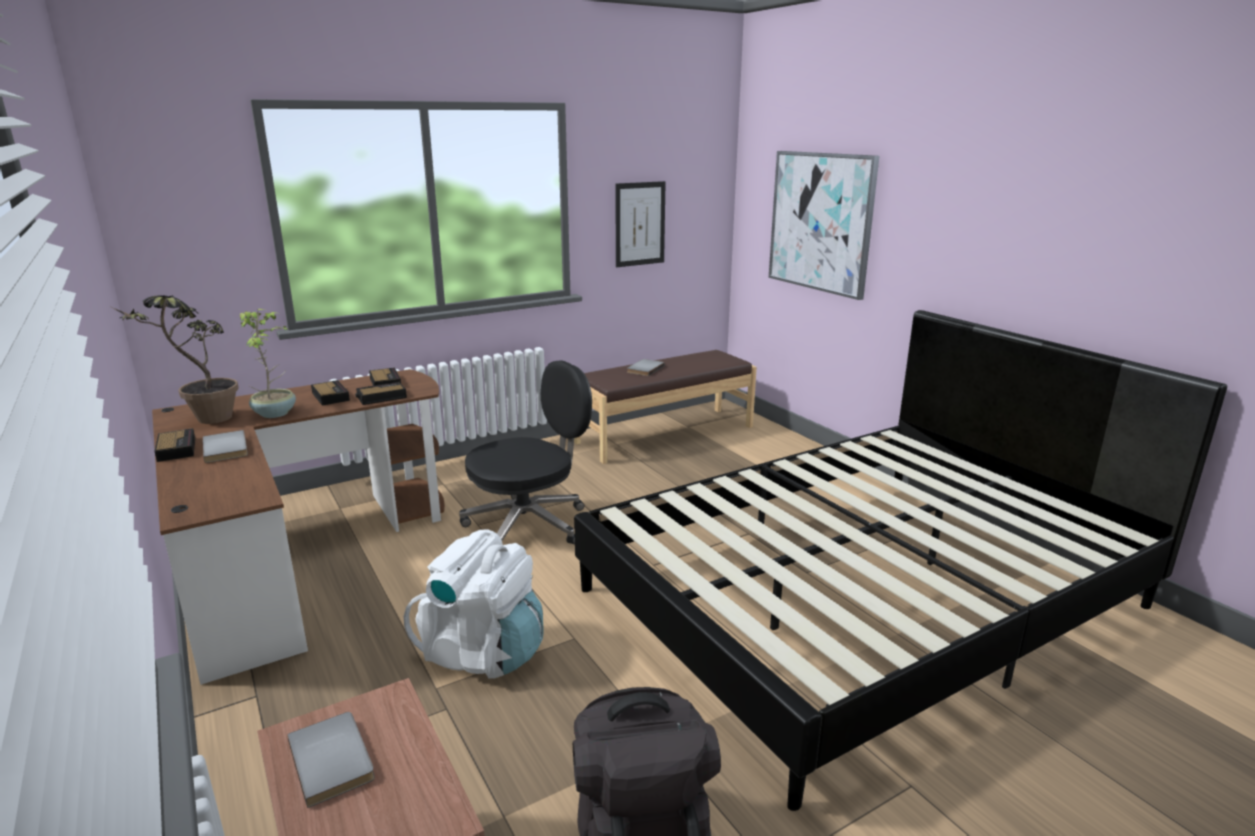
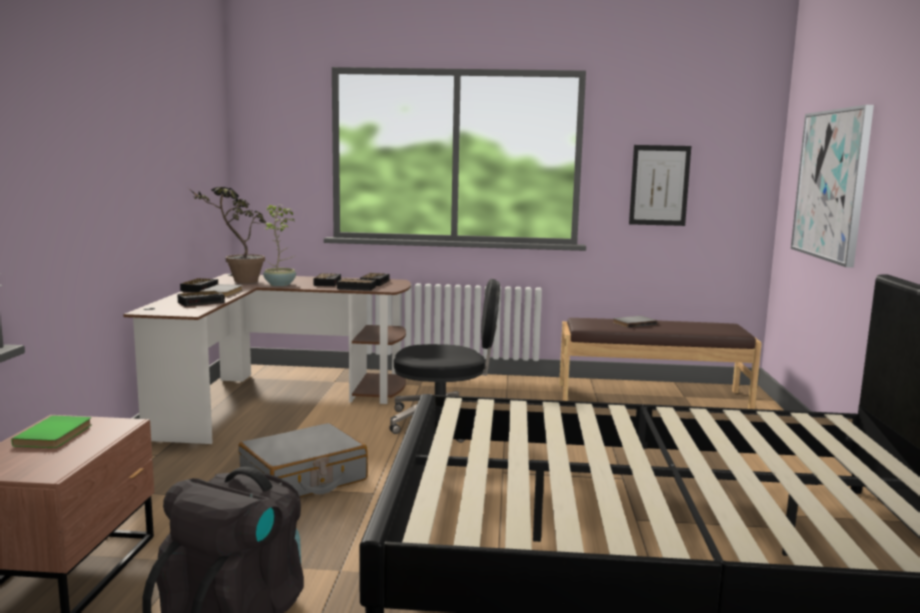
camera: 35 degrees right, 10 degrees down
grey book [287,712,375,808] -> green book [12,415,92,448]
white backpack [404,530,543,678] -> grey suitcase [238,423,368,497]
none -> alarm clock [177,291,225,307]

